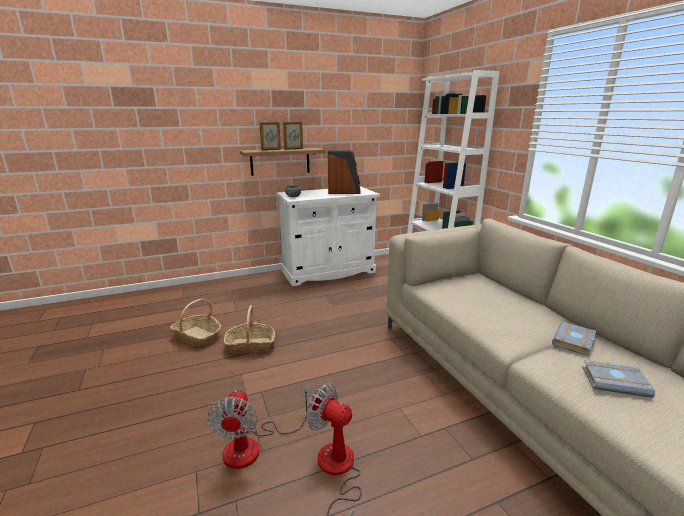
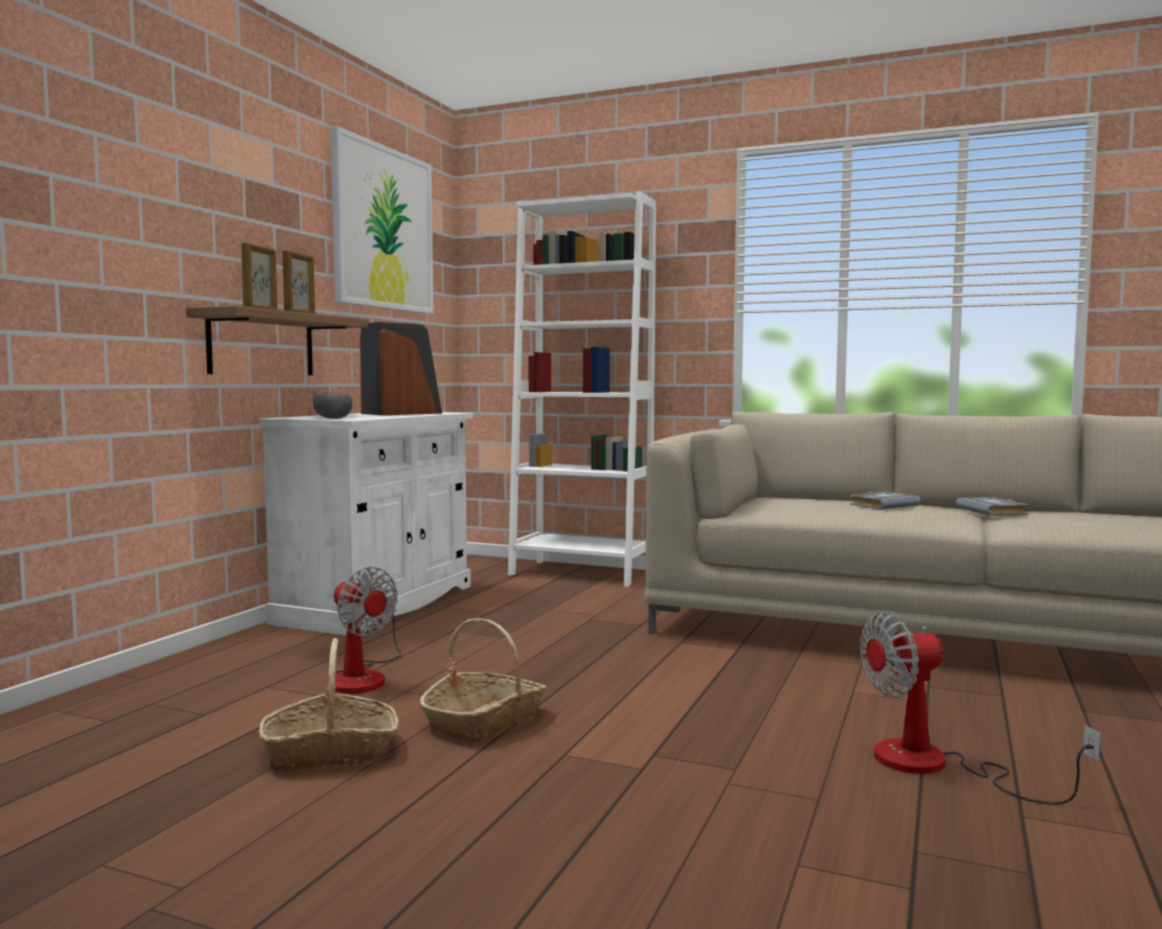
camera: 45 degrees left, 15 degrees down
fan [207,386,311,469] -> fan moved to [334,567,402,694]
grey book [582,360,655,398] -> grey book moved to [850,492,921,509]
none -> picture [331,126,433,314]

